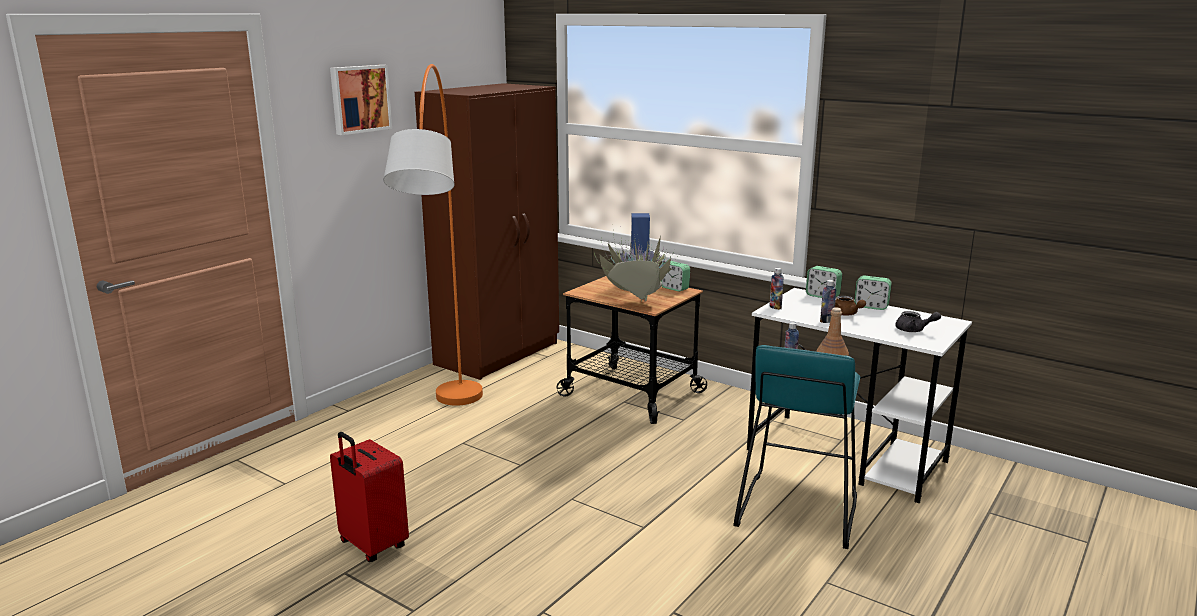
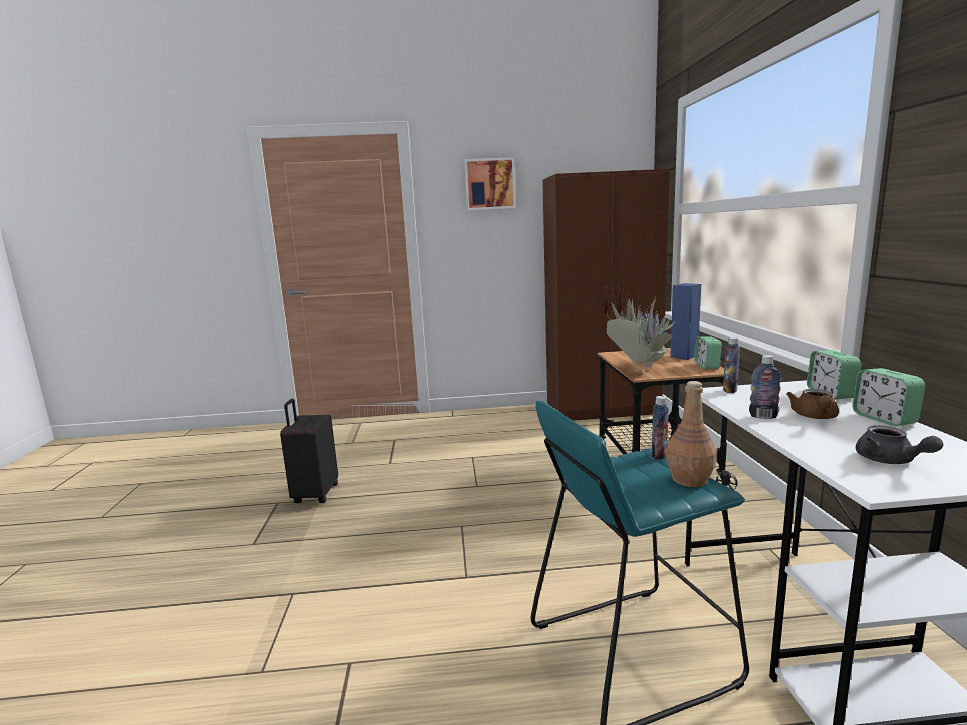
camera: 50 degrees right, 5 degrees down
red suitcase [330,432,409,562] -> black suitcase [280,398,338,503]
orange floor lamp [383,64,483,406] -> none

